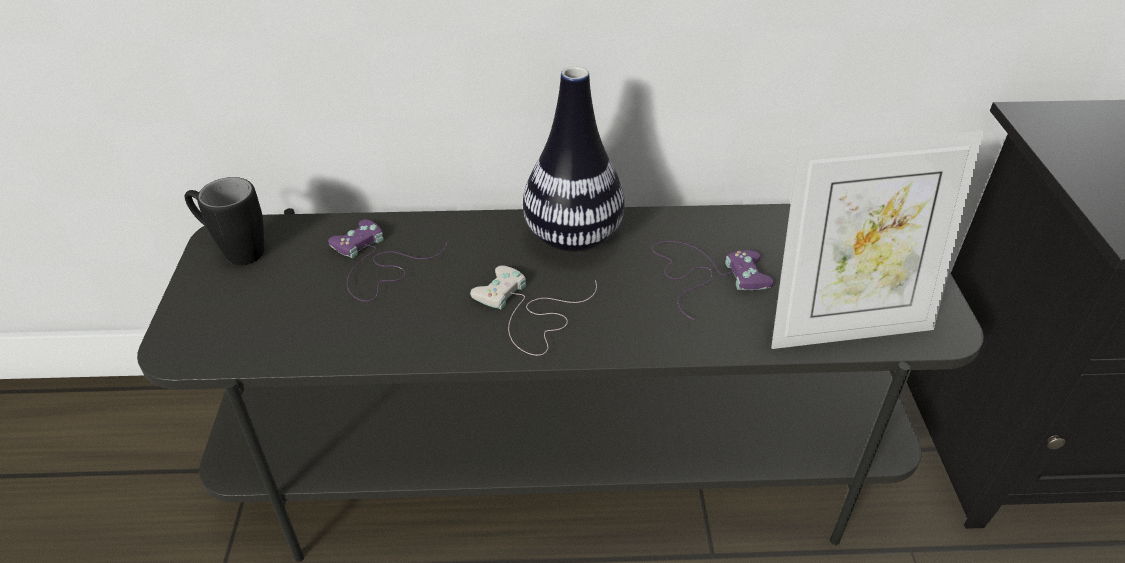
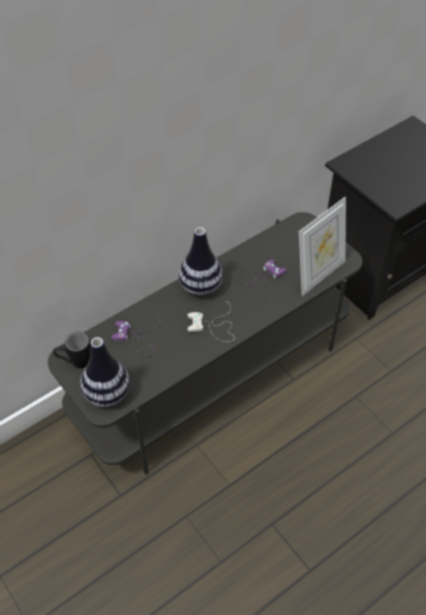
camera: 35 degrees left, 10 degrees up
none -> vase [80,337,130,407]

